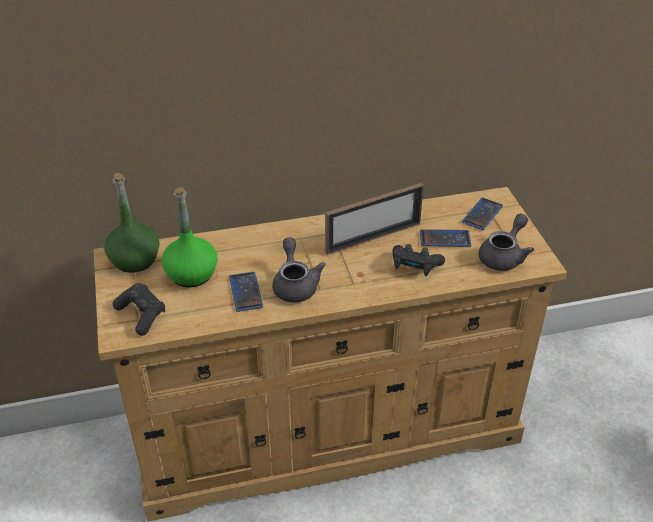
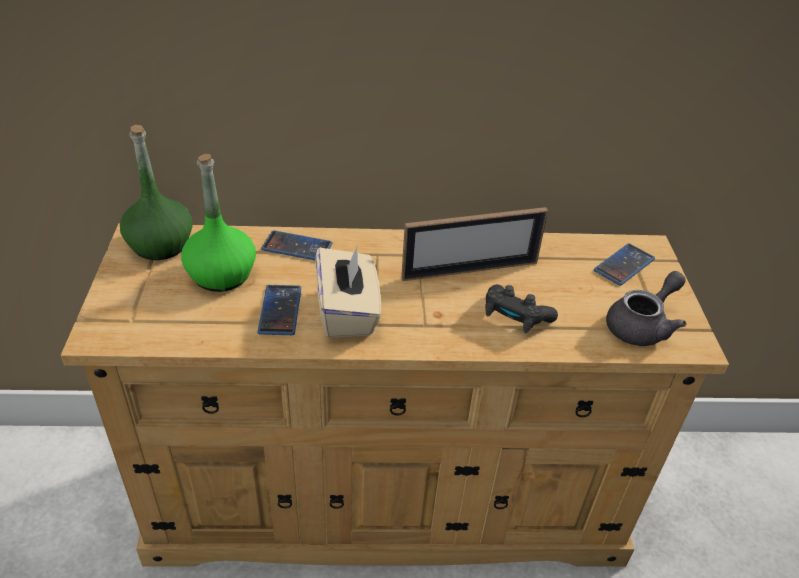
camera: 10 degrees right, 0 degrees up
black game controller [113,283,165,336] -> none
grey teapot [272,237,326,303] -> beige tissue box [315,245,381,338]
phone [420,229,471,247] -> phone moved to [261,230,333,260]

